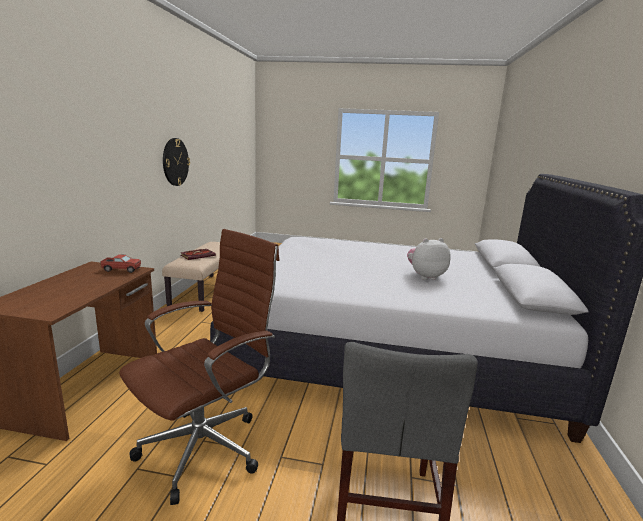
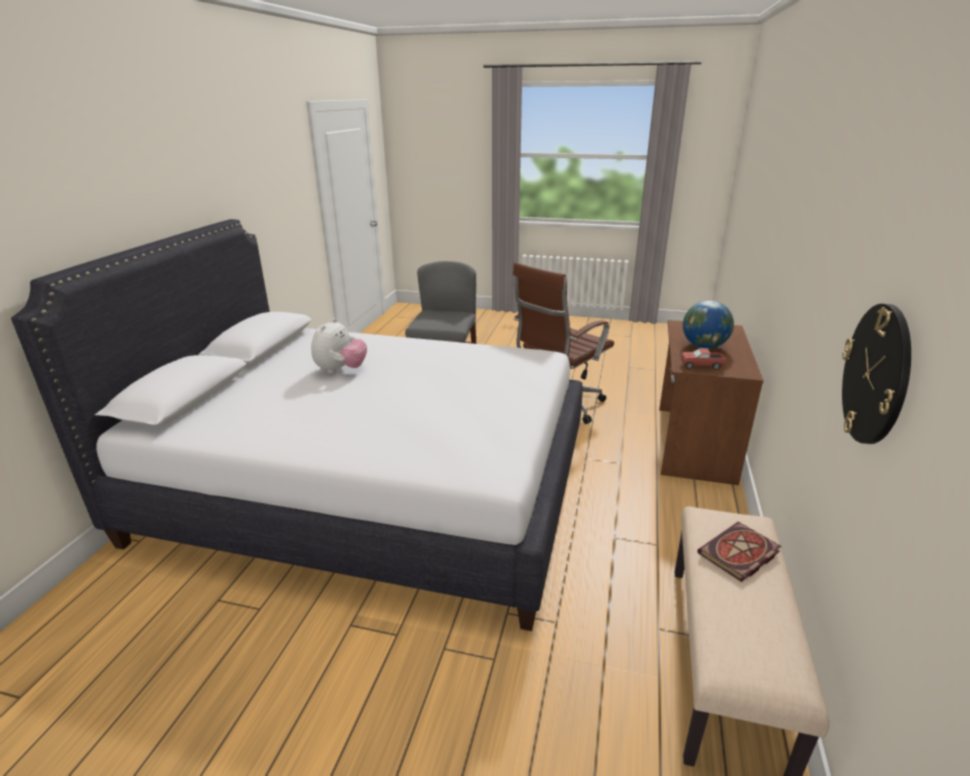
camera: 175 degrees left, 10 degrees up
plush toy [407,238,451,280] -> plush toy turned 60 degrees counterclockwise [311,318,367,374]
none -> globe [683,300,734,349]

